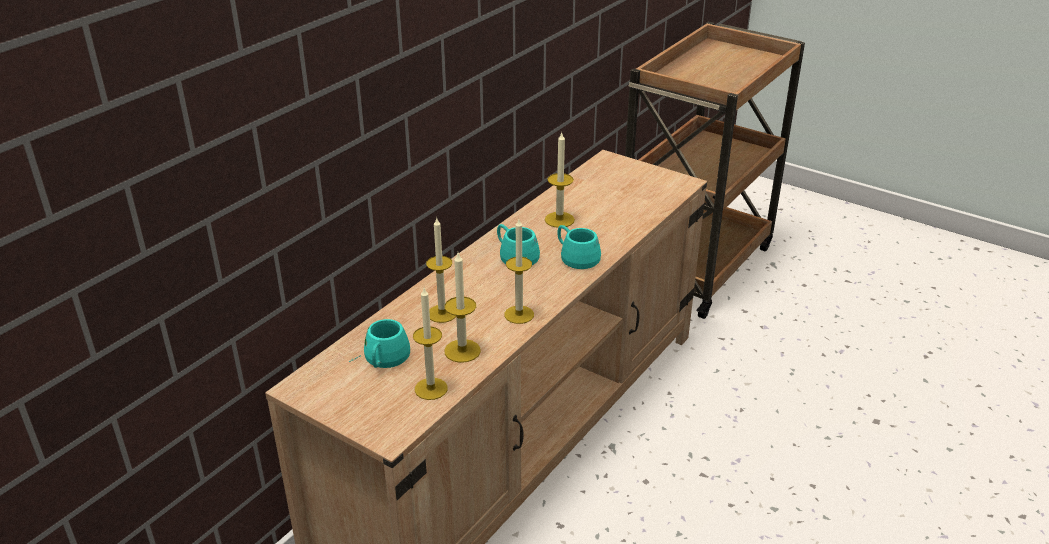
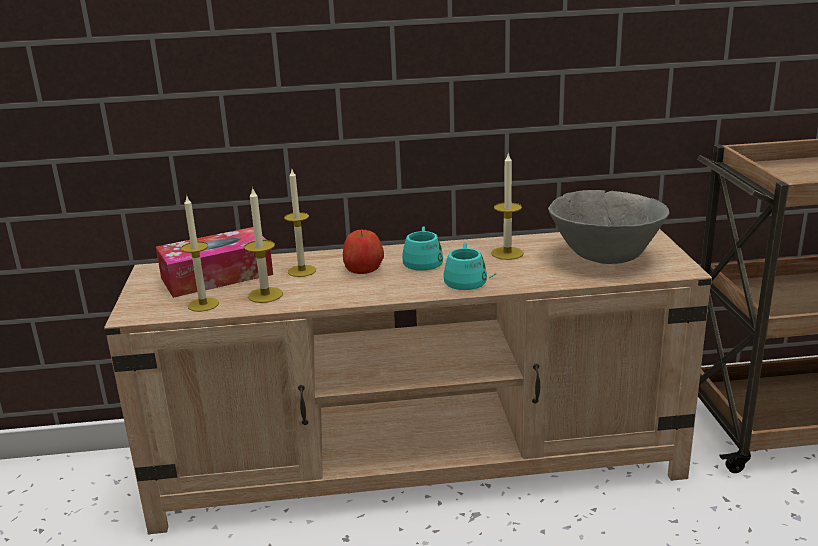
camera: 50 degrees right, 10 degrees down
turquoise mug [350,319,410,368] -> tissue box [156,227,273,298]
candle [504,219,534,324] -> none
none -> apple [343,230,384,274]
none -> grey bowl [548,190,669,264]

